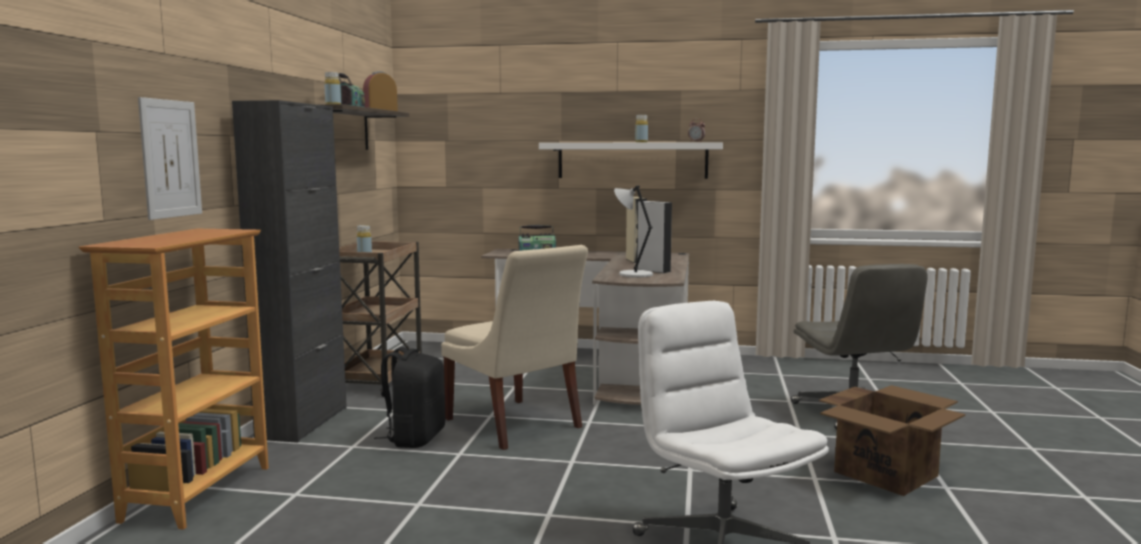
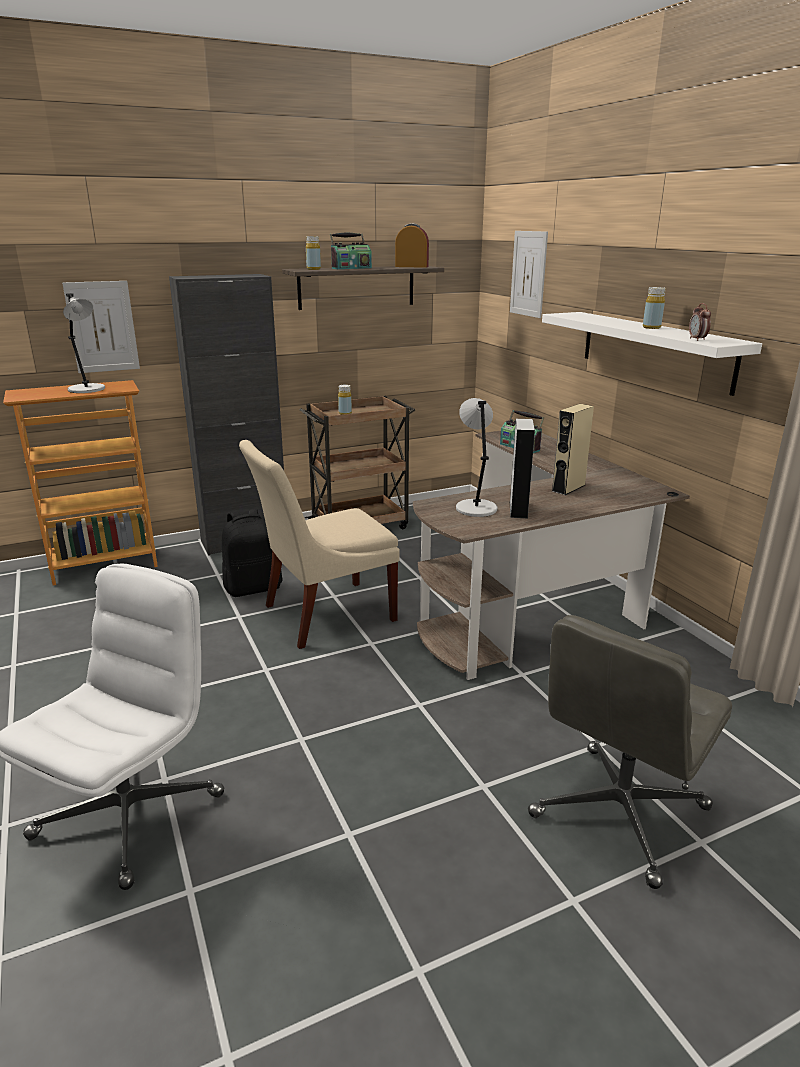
camera: 55 degrees right, 15 degrees up
beige chair [441,245,588,450] -> beige chair turned 45 degrees clockwise [239,440,400,649]
cardboard box [819,385,965,496] -> none
none -> grey table lamp [63,293,105,393]
none -> picture [510,231,548,318]

